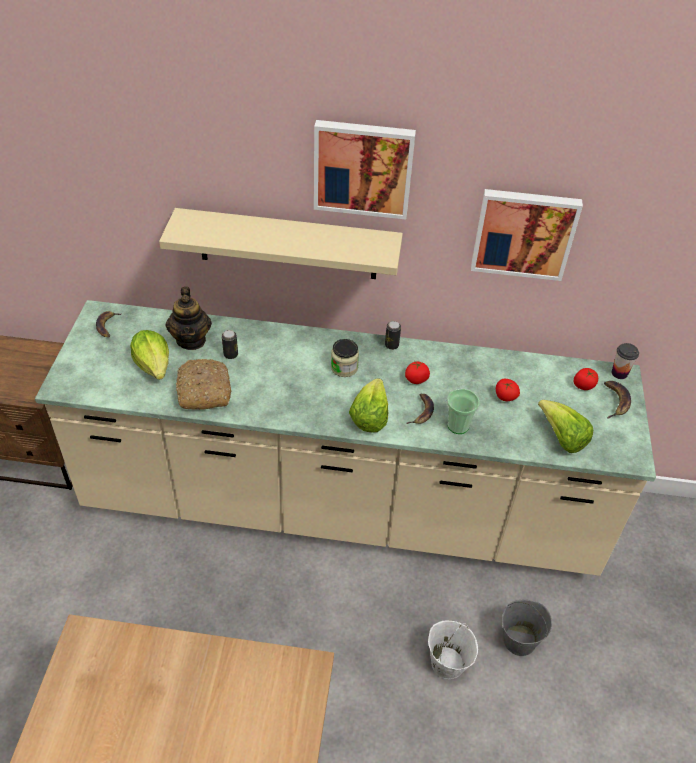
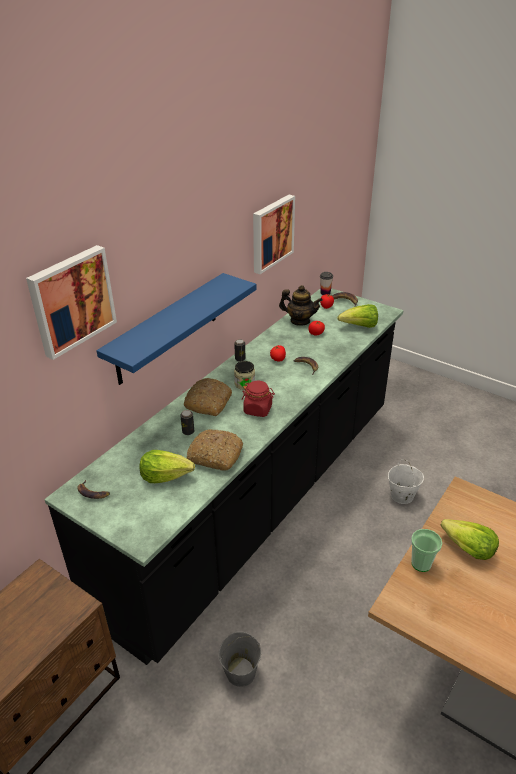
camera: 60 degrees left, 10 degrees down
beige counter [35,300,656,576] -> black counter [44,288,403,665]
beige shelf [159,208,403,279] -> blue shelf [96,273,256,385]
teapot [166,287,212,350] -> teapot moved to [279,285,323,326]
picture [314,120,416,220] -> picture moved to [26,245,117,360]
lettuce [349,378,388,433] -> lettuce moved to [440,519,499,560]
cup [447,389,480,434] -> cup moved to [411,529,443,572]
grey bucket [502,599,552,656] -> grey bucket moved to [218,632,261,687]
none -> bread [184,378,232,416]
none -> red jar [242,381,275,417]

